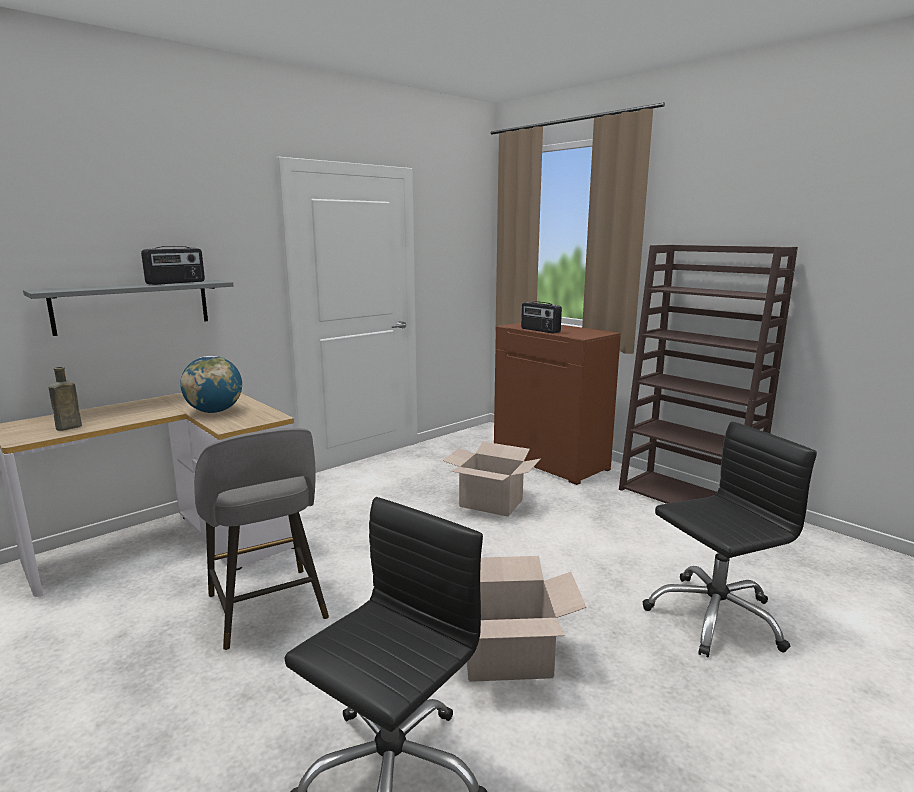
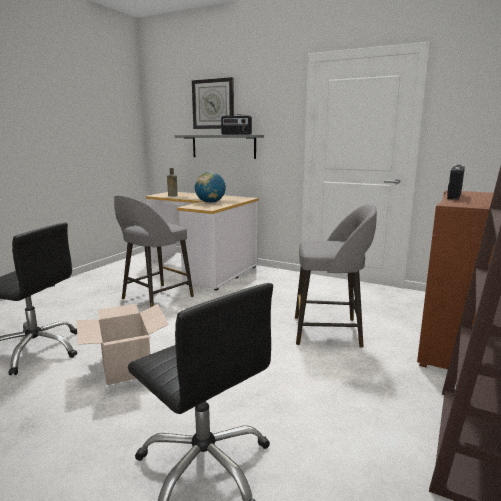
camera: 70 degrees right, 0 degrees up
cardboard box [443,442,541,517] -> grey stool [295,204,377,348]
none -> wall clock [192,77,234,129]

